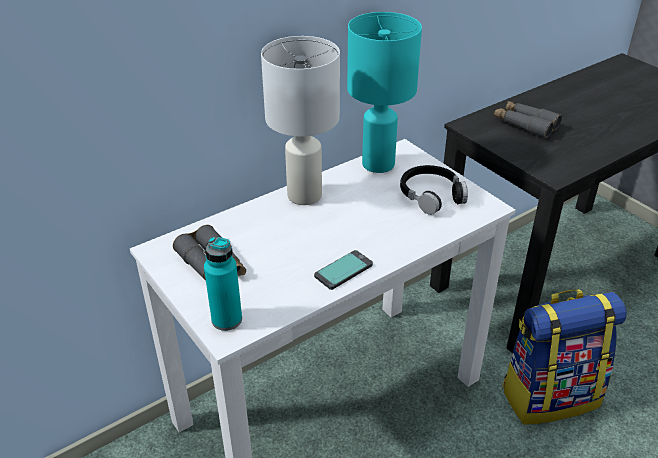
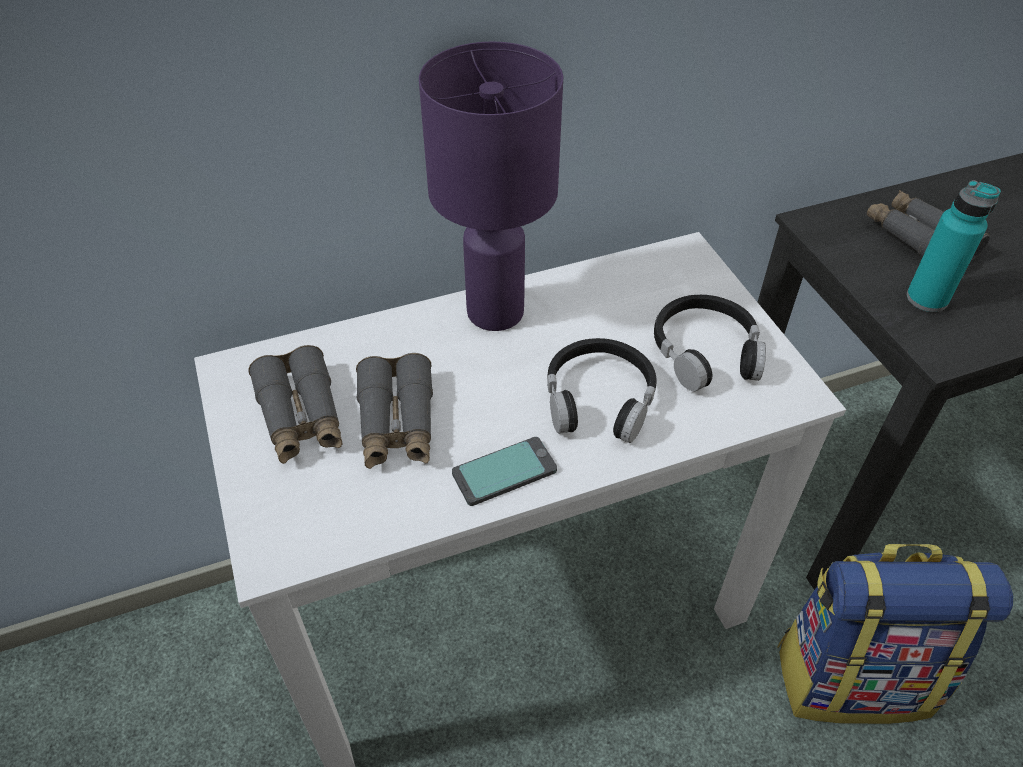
camera: 15 degrees right, 10 degrees up
turquoise bottle [204,237,242,331] -> turquoise bottle moved to [907,180,1001,312]
white table lamp [261,36,340,205] -> purple table lamp [419,41,563,331]
turquoise table lamp [347,12,422,173] -> none
none -> grey binoculars [356,353,433,469]
none -> black headphones [547,338,657,443]

